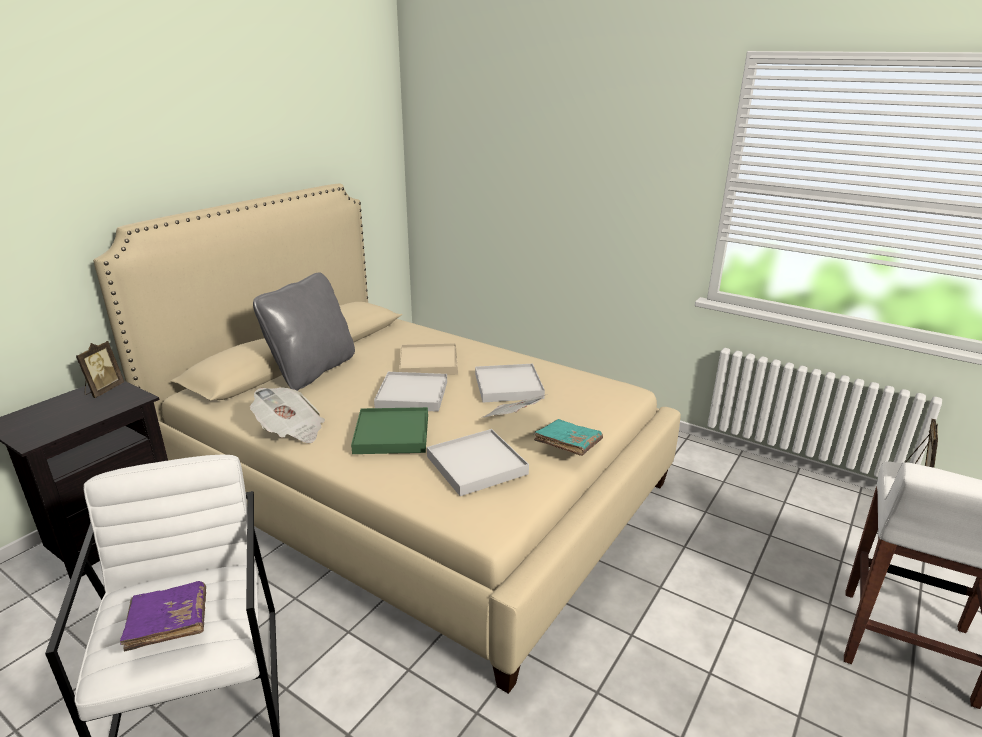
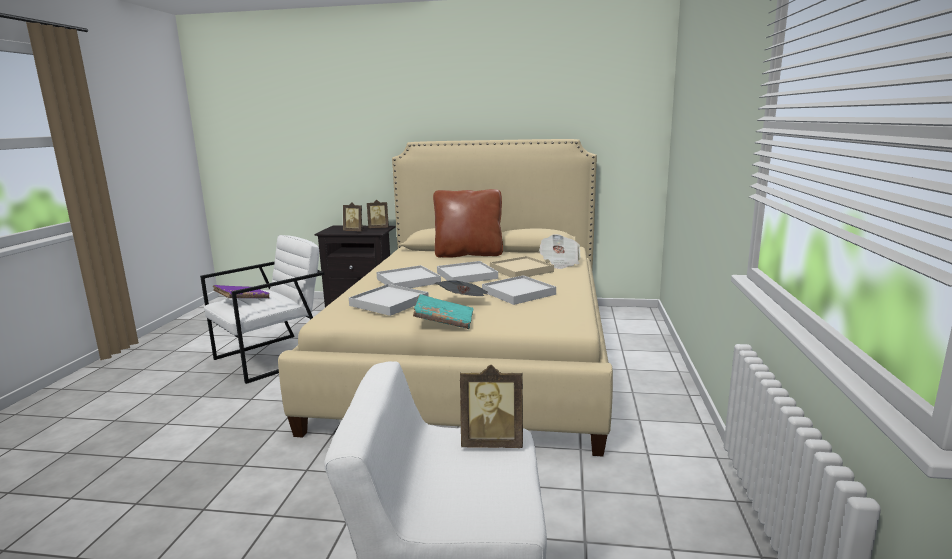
camera: 65 degrees right, 10 degrees down
newspaper [250,387,325,443] -> newspaper moved to [539,234,580,269]
grey pillow [253,273,355,391] -> brown pillow [433,189,503,258]
green tray [351,407,428,454] -> white tray [376,265,441,288]
none -> picture frame [343,202,364,231]

